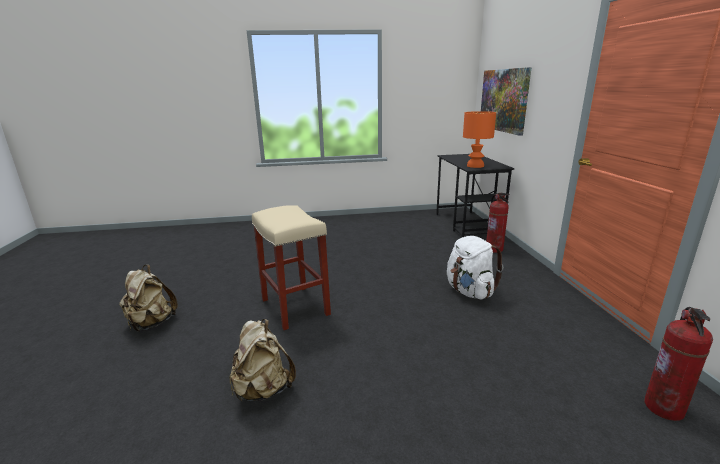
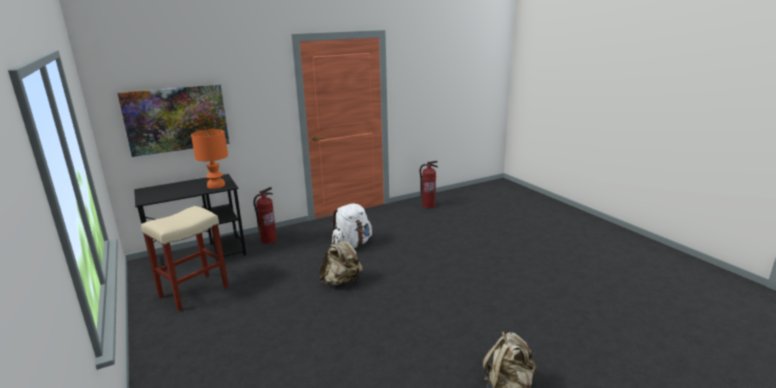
camera: 110 degrees left, 0 degrees up
beige backpack [229,319,296,401] -> beige backpack moved to [319,237,363,287]
beige stool [252,205,331,330] -> beige stool moved to [141,206,229,311]

